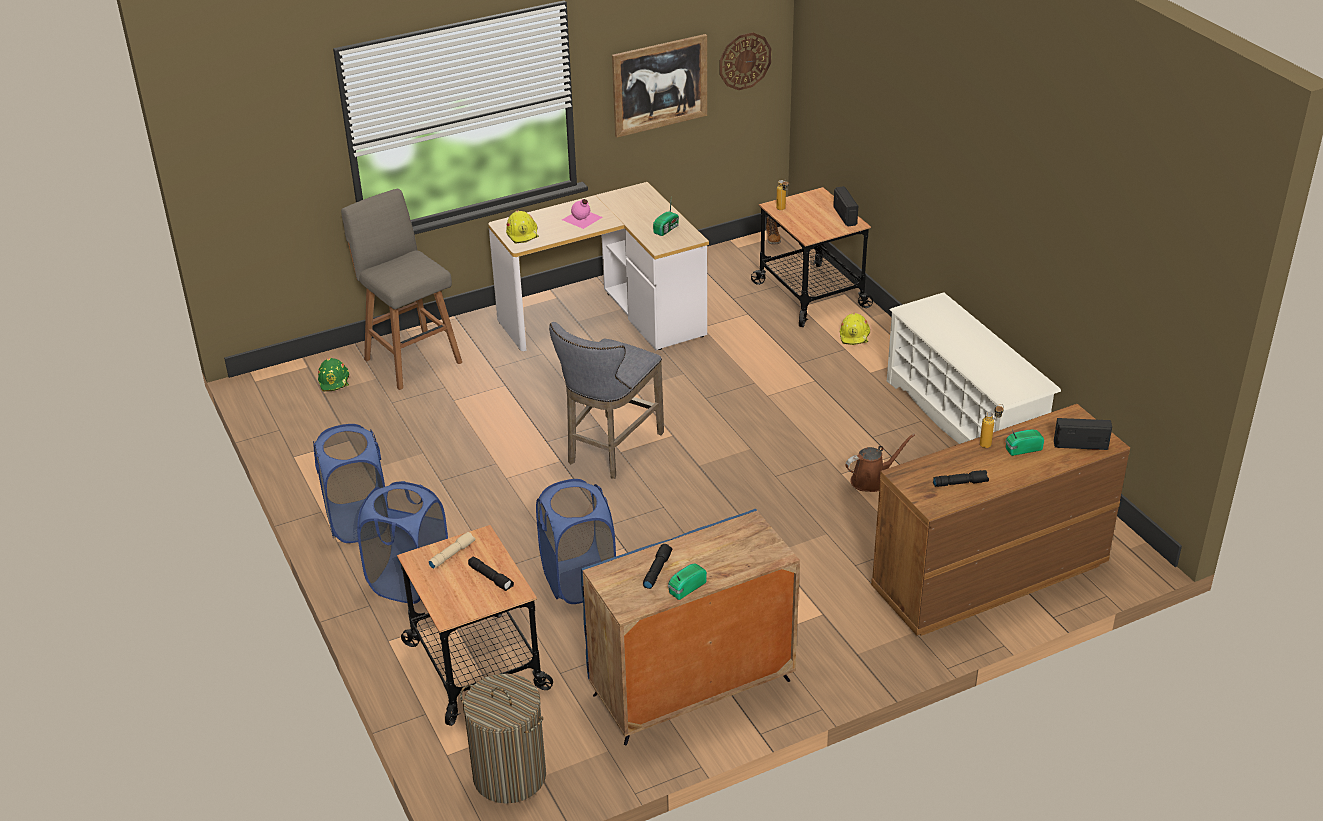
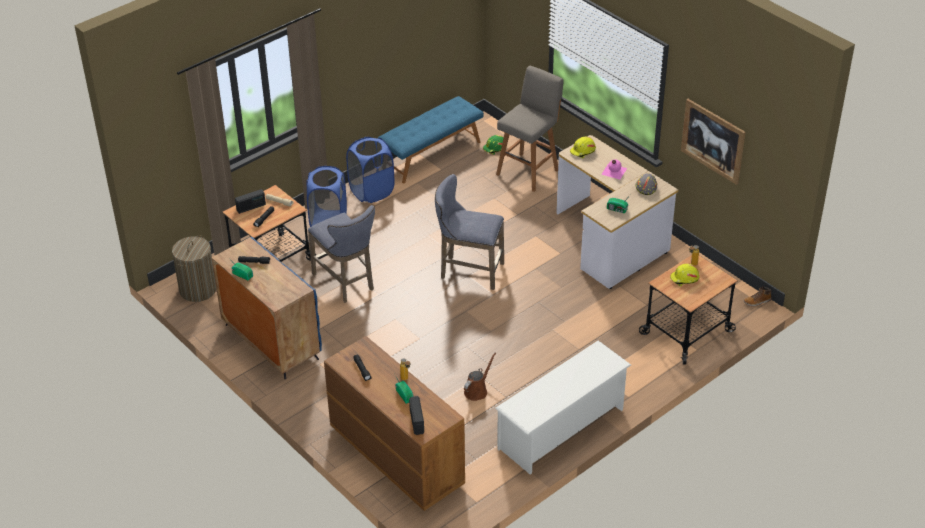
camera: 75 degrees right, 5 degrees up
blue laundry basket [536,479,616,604] -> grey stool [308,205,375,303]
wall clock [720,32,772,90] -> none
radio [833,186,858,227] -> radio moved to [235,189,266,214]
yellow hard hat [840,313,870,345] -> yellow hard hat moved to [670,264,700,286]
brown watering can [846,434,915,492] -> brown watering can turned 105 degrees counterclockwise [464,353,496,401]
none -> blue bench [378,96,484,183]
none -> grey hard hat [636,173,657,195]

